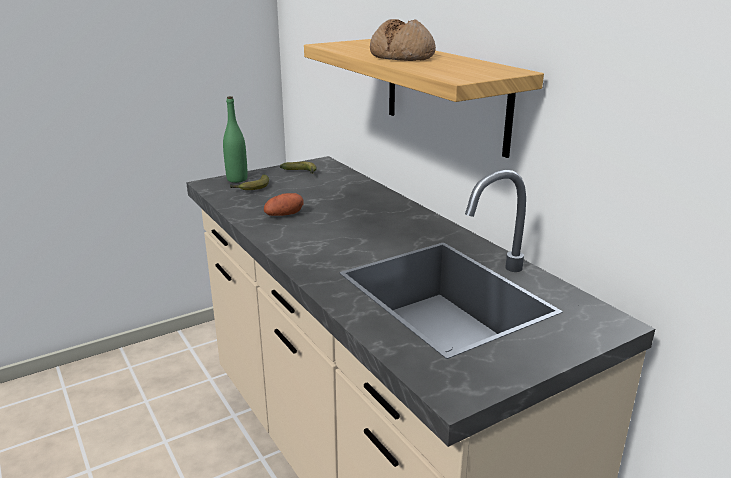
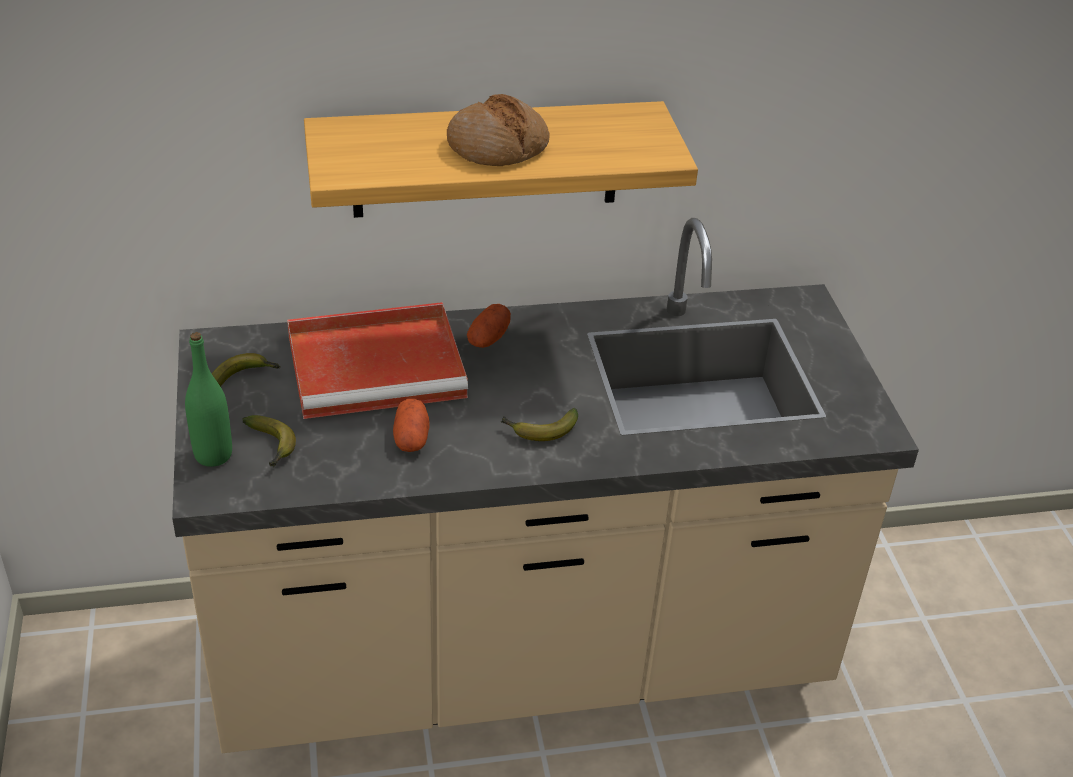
camera: 70 degrees left, 15 degrees up
none -> red tray [287,302,468,419]
none -> potato [467,304,511,348]
none -> banana [501,408,578,441]

